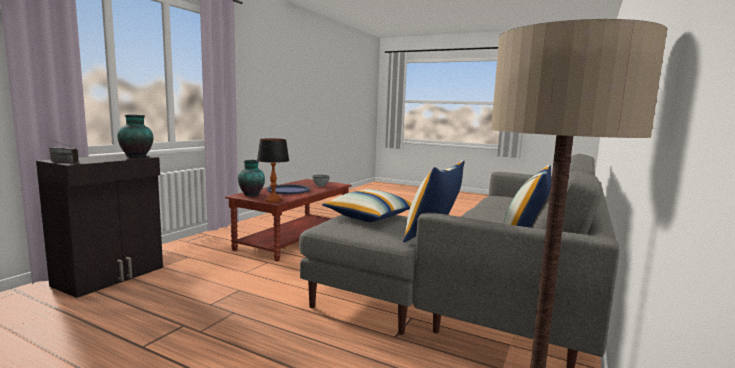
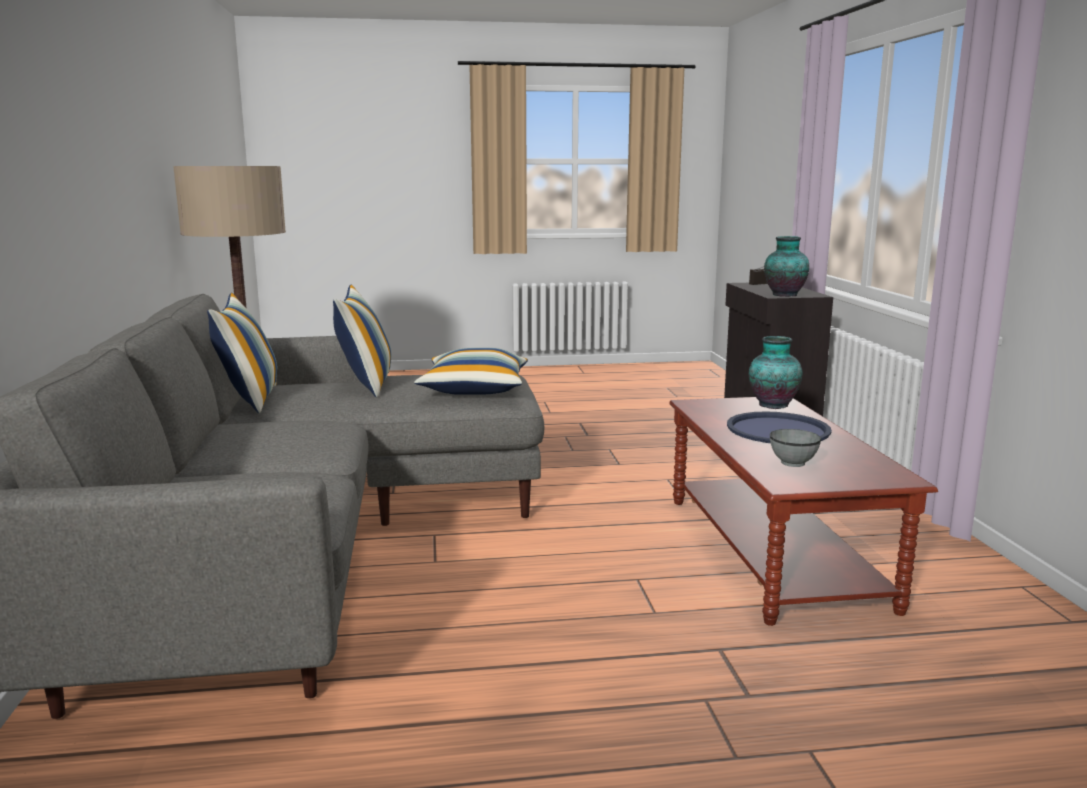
camera: 145 degrees right, 5 degrees up
table lamp [257,138,289,203] -> none

